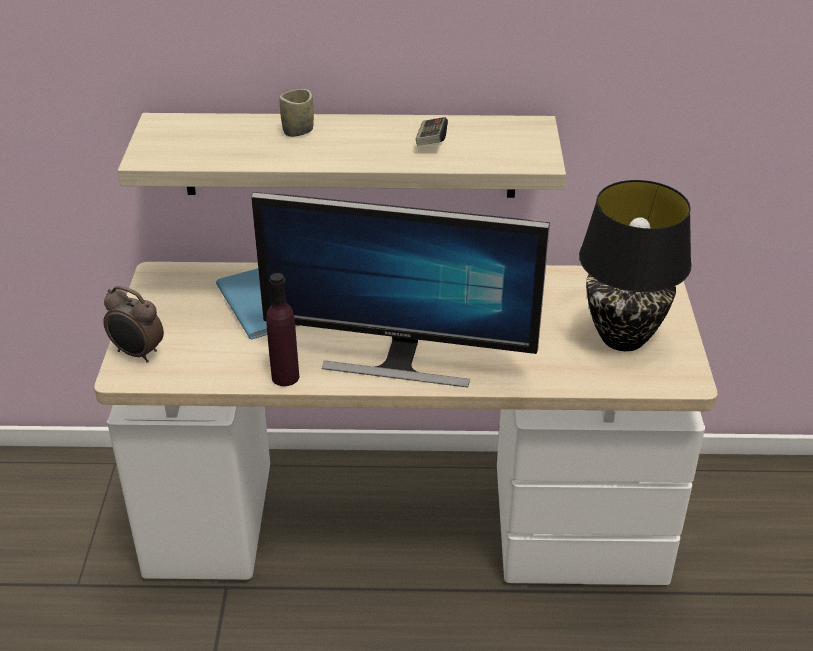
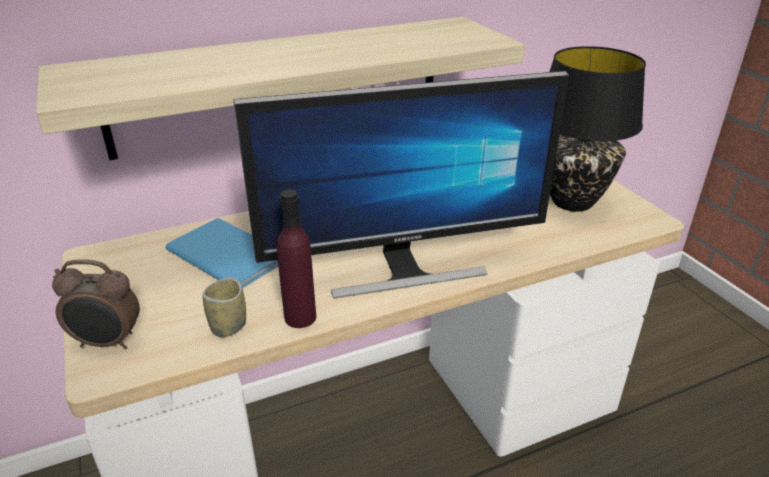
camera: 25 degrees left, 5 degrees down
cup [280,89,314,137] -> cup moved to [202,278,246,337]
game controller [416,117,448,146] -> none

